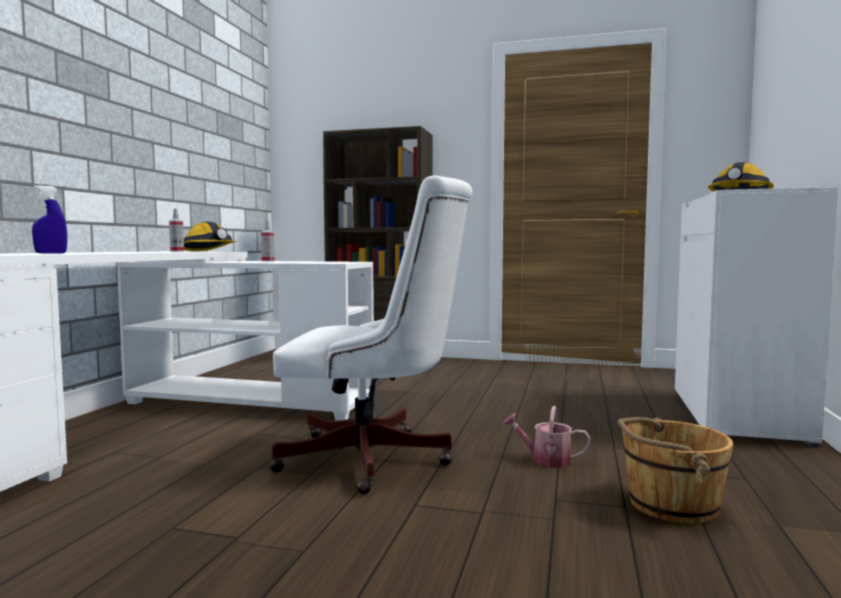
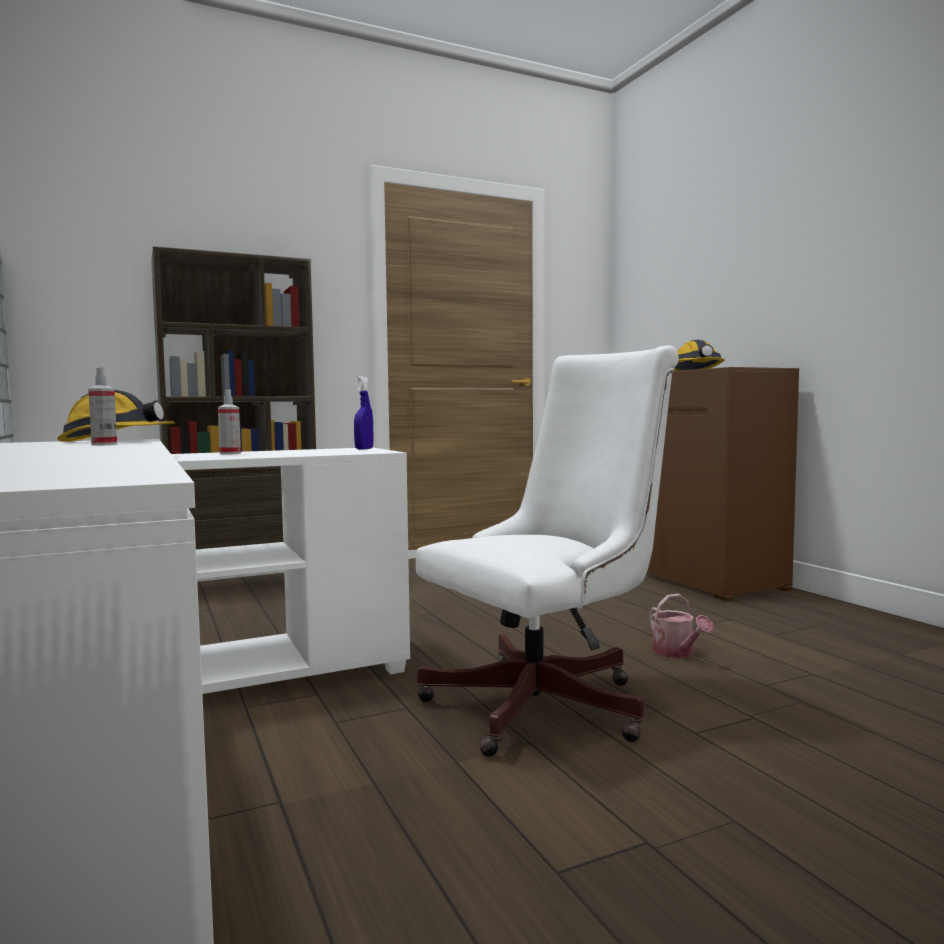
camera: 40 degrees left, 0 degrees up
blue spray bottle [32,185,67,253] -> blue spray bottle moved to [354,376,374,450]
watering can [503,406,591,467] -> watering can turned 90 degrees counterclockwise [649,594,713,658]
brown bucket [617,417,733,524] -> none
white cabinet [675,187,838,448] -> brown cabinet [647,367,799,601]

